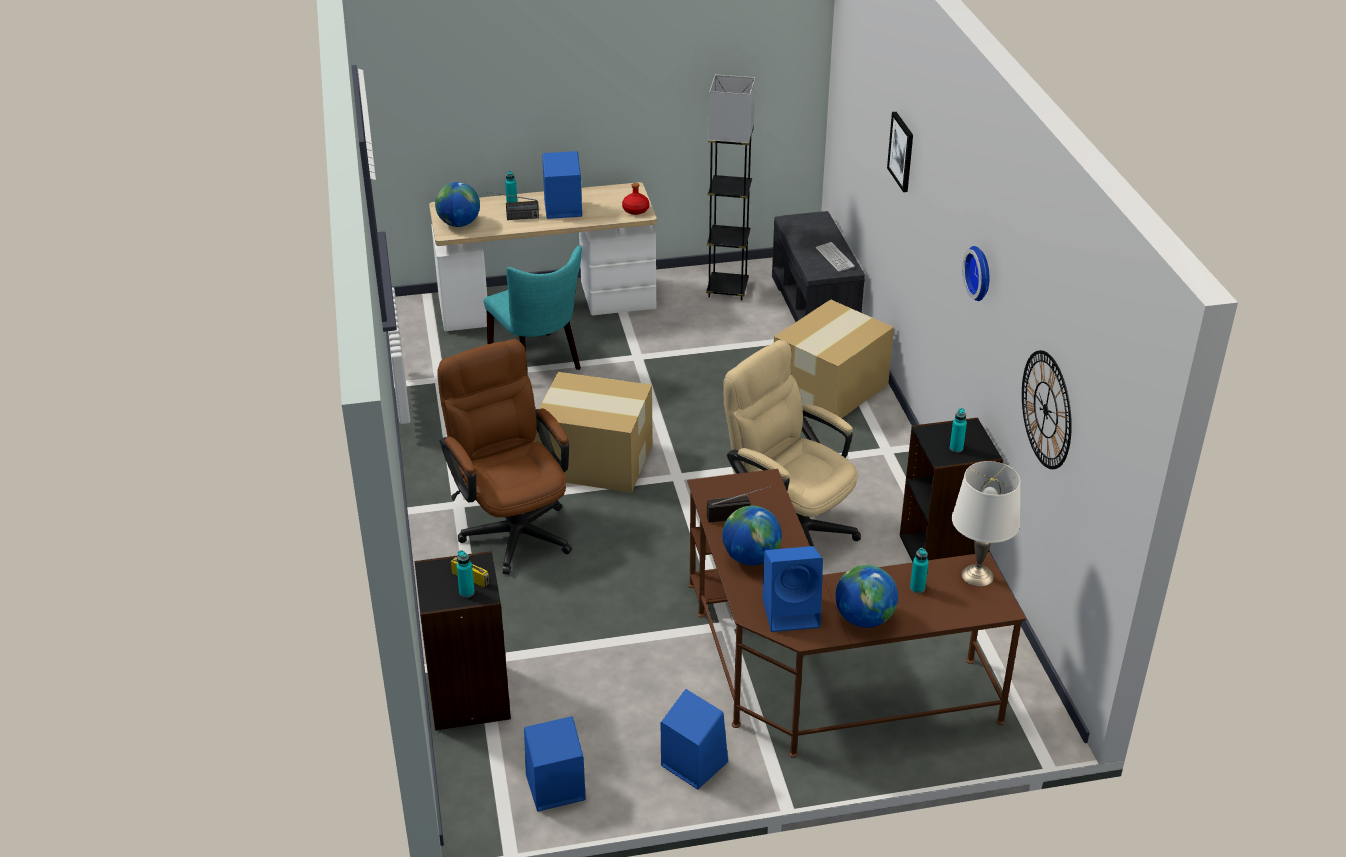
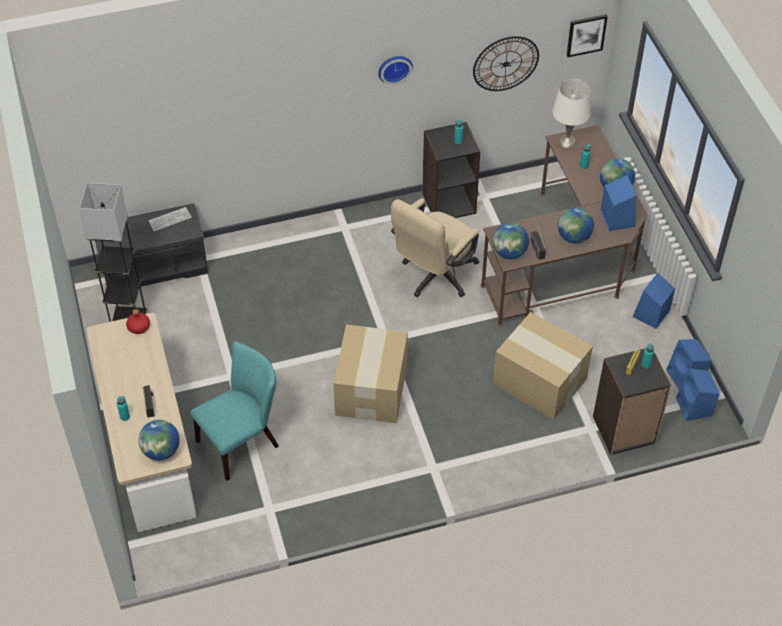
camera: 95 degrees left, 15 degrees up
brown office chair [437,339,572,575] -> none
blue speaker [542,151,582,219] -> blue speaker moved to [676,368,720,421]
cardboard box [774,299,894,418] -> cardboard box moved to [493,312,593,419]
picture [887,112,913,192] -> picture moved to [567,14,608,57]
none -> globe [493,223,529,259]

